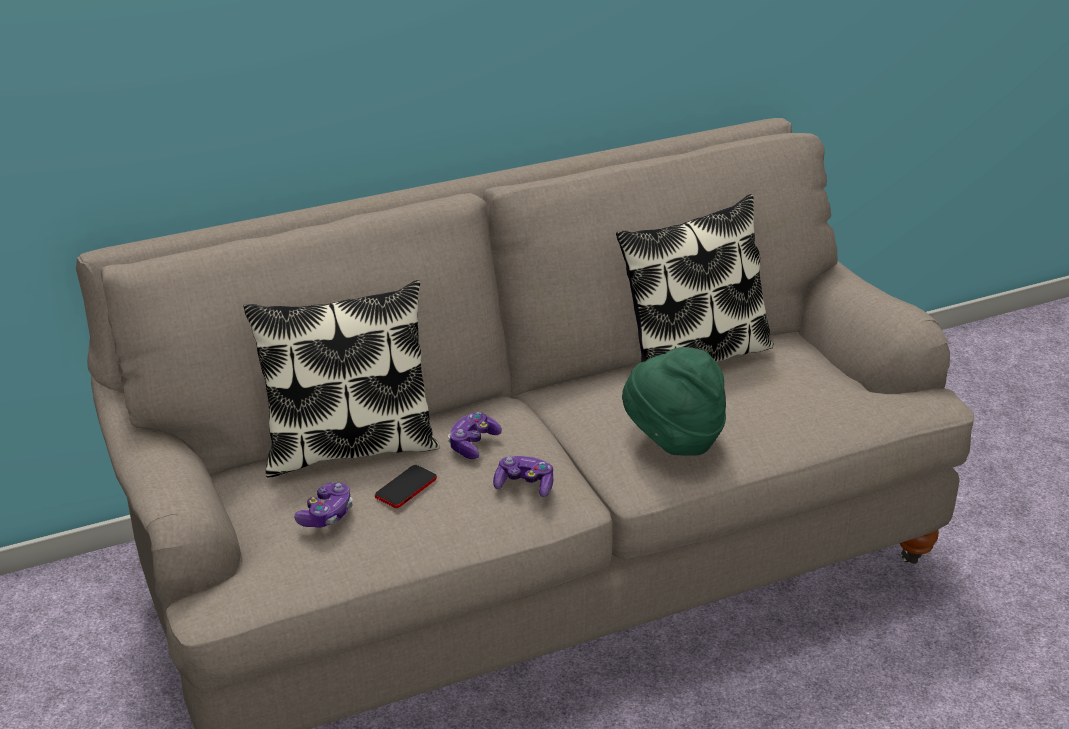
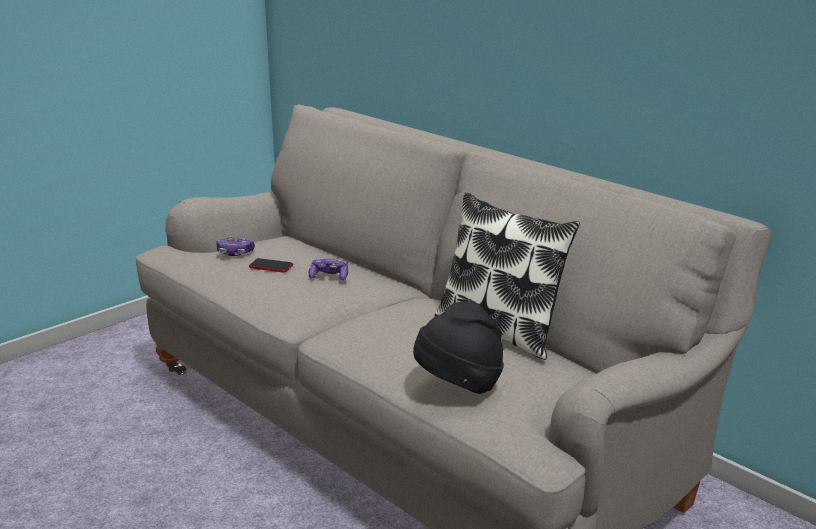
camera: 70 degrees right, 10 degrees down
pillow [243,280,439,477] -> none
game controller [493,456,553,497] -> none
green hat [622,347,726,456] -> none
none -> black hat [413,301,504,394]

